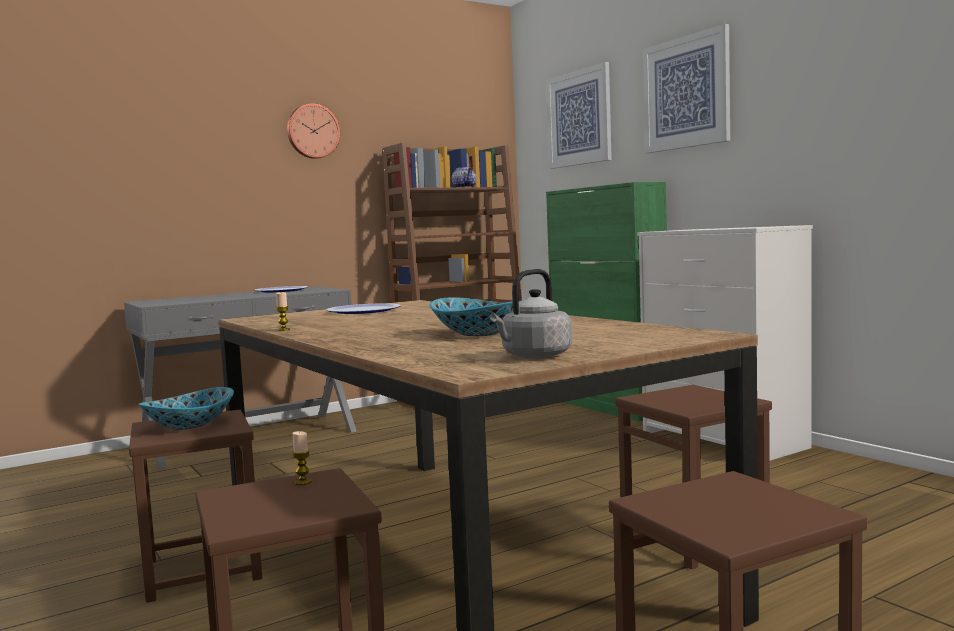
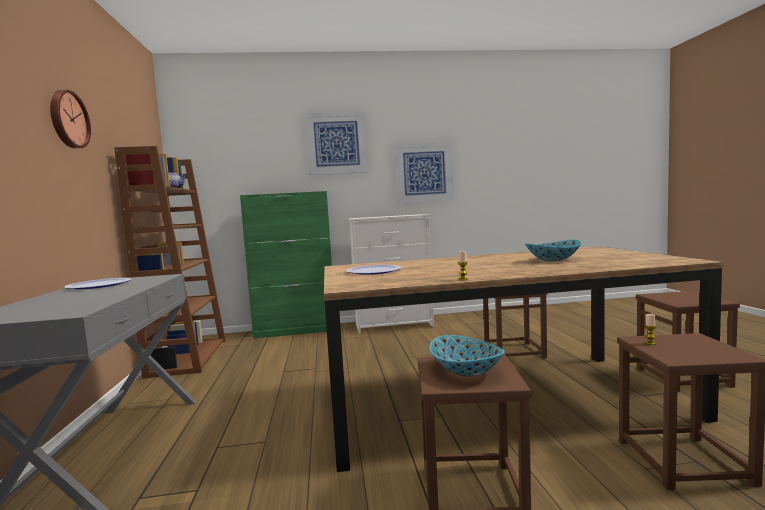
camera: 65 degrees left, 0 degrees up
grey kettle [490,269,572,359] -> none
picture [546,62,612,169] -> picture moved to [394,142,454,203]

